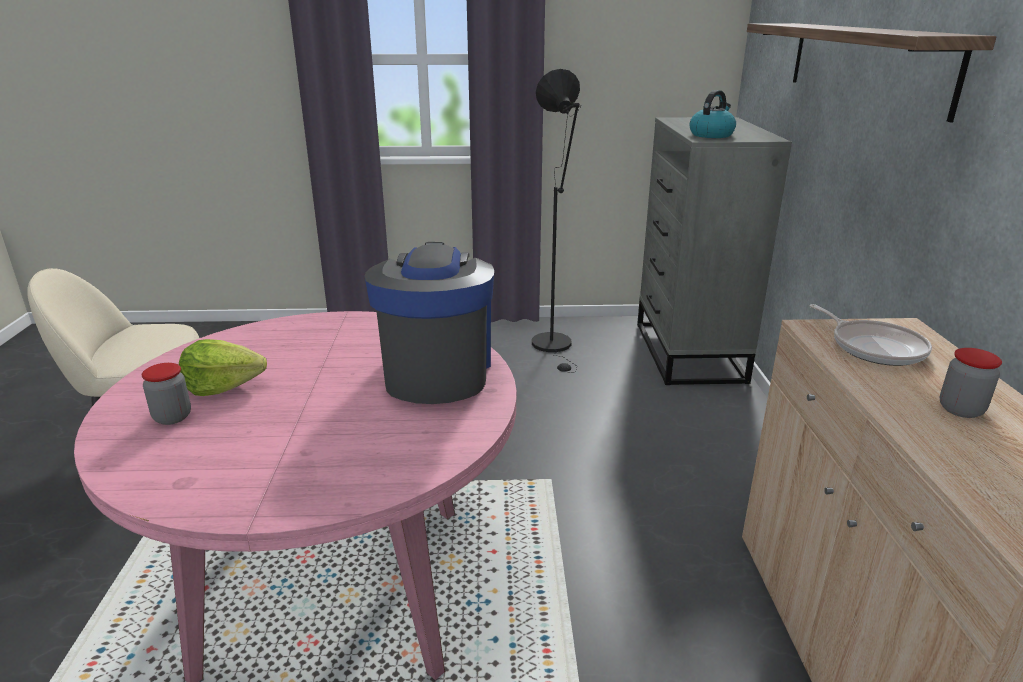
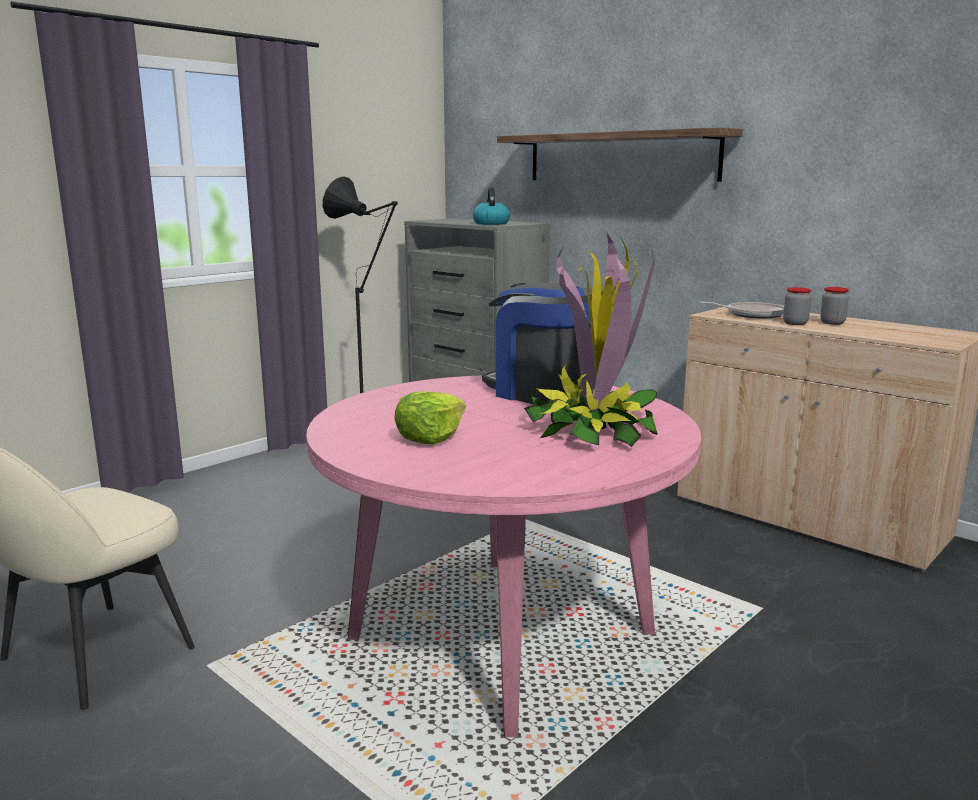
camera: 45 degrees left, 10 degrees down
jar [141,363,191,425] -> jar moved to [783,287,811,325]
none -> potted plant [524,233,658,447]

